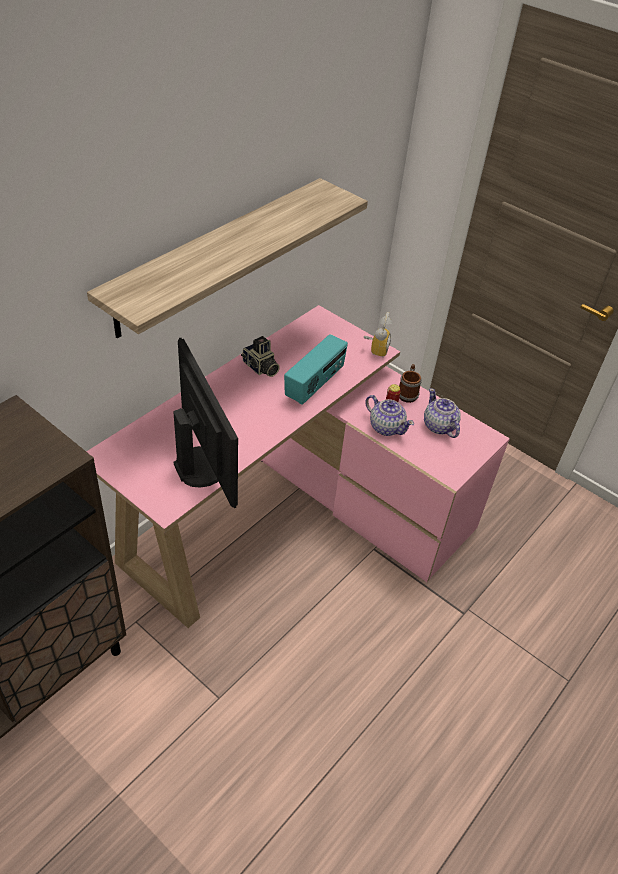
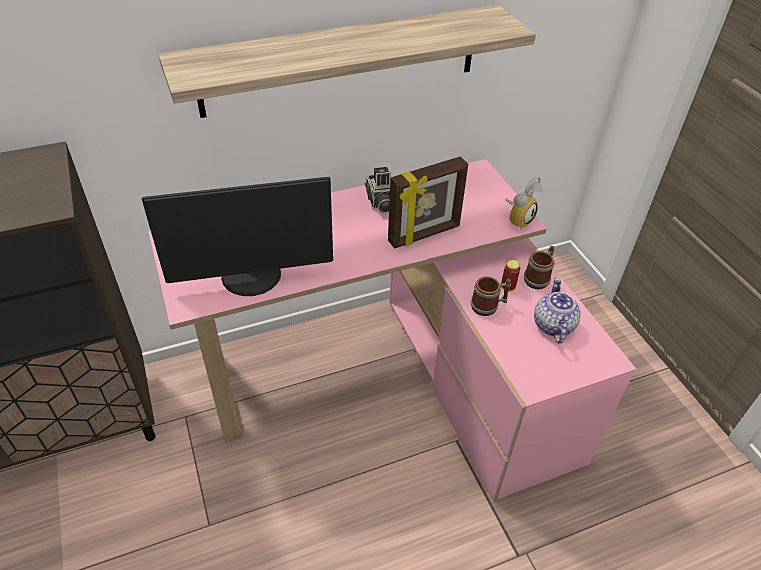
camera: 30 degrees right, 0 degrees up
monitor [173,338,238,508] -> monitor turned 75 degrees clockwise [142,177,333,296]
radio [284,334,348,405] -> picture frame [388,156,468,249]
teapot [365,395,414,436] -> mug [470,276,511,316]

